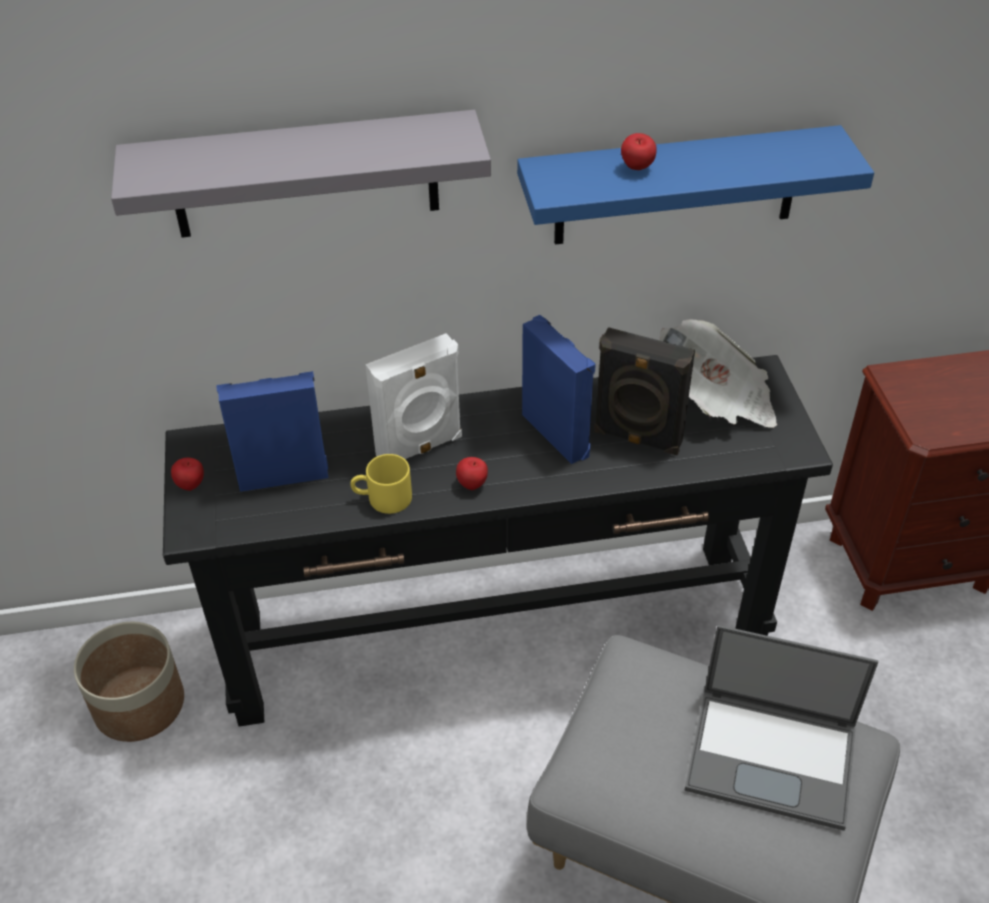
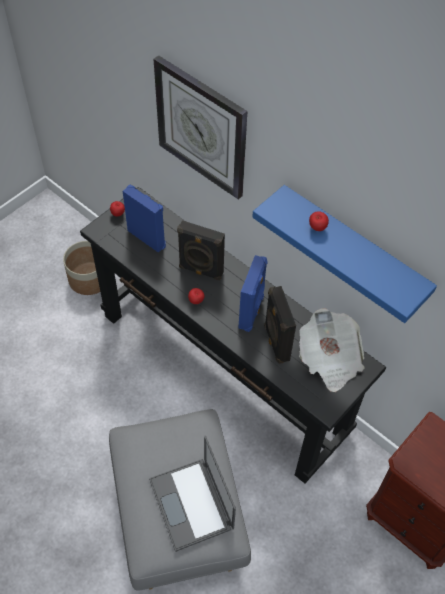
camera: 50 degrees right, 10 degrees up
grey shelf [111,110,491,238] -> wall clock [154,55,247,199]
yellow mug [351,454,412,514] -> none
white speaker [365,333,462,459] -> black speaker [177,220,225,280]

